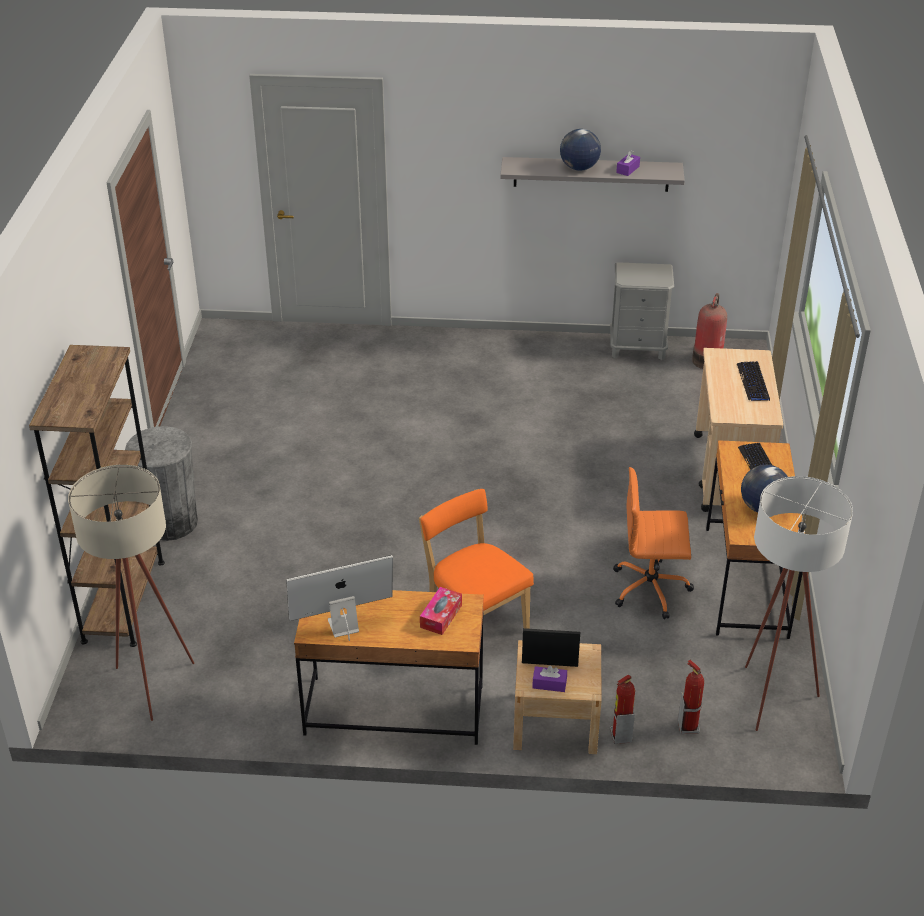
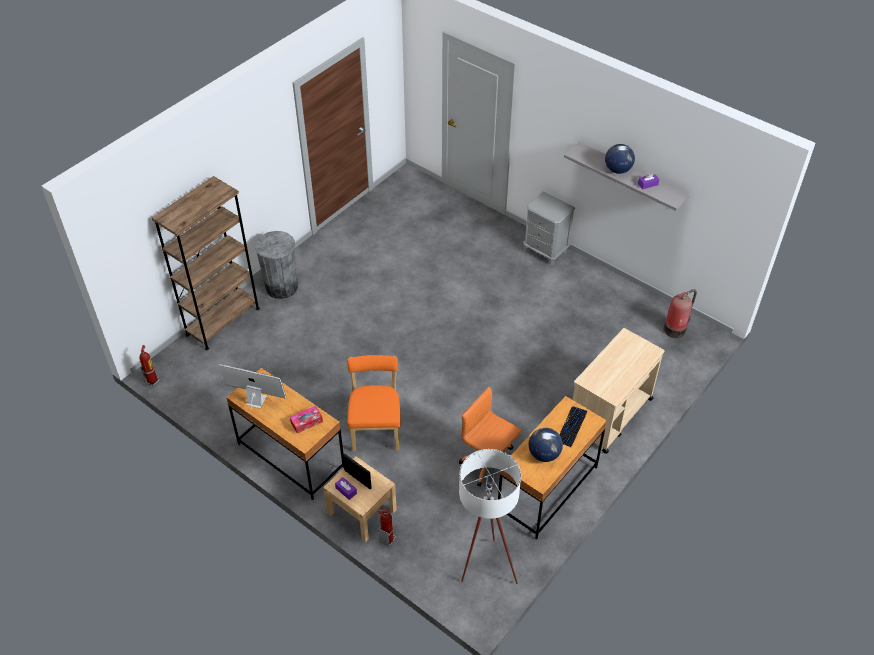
camera: 35 degrees right, 10 degrees up
beige floor lamp [68,465,194,721] -> none
grey nightstand [610,262,674,360] -> grey nightstand moved to [523,191,575,265]
fire extinguisher [678,660,704,734] -> fire extinguisher moved to [139,345,160,387]
keyboard [737,361,770,401] -> none

